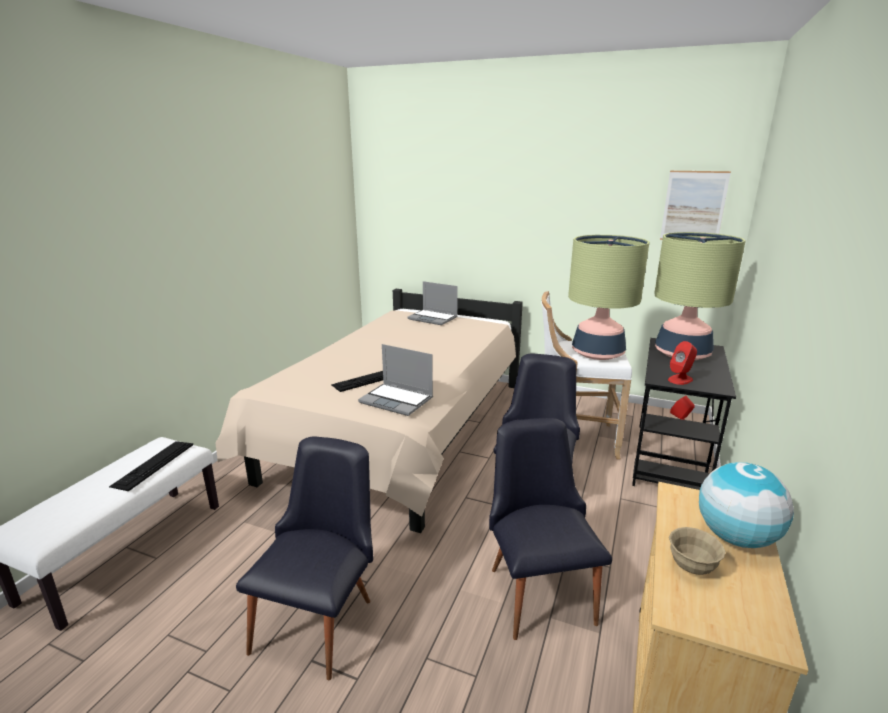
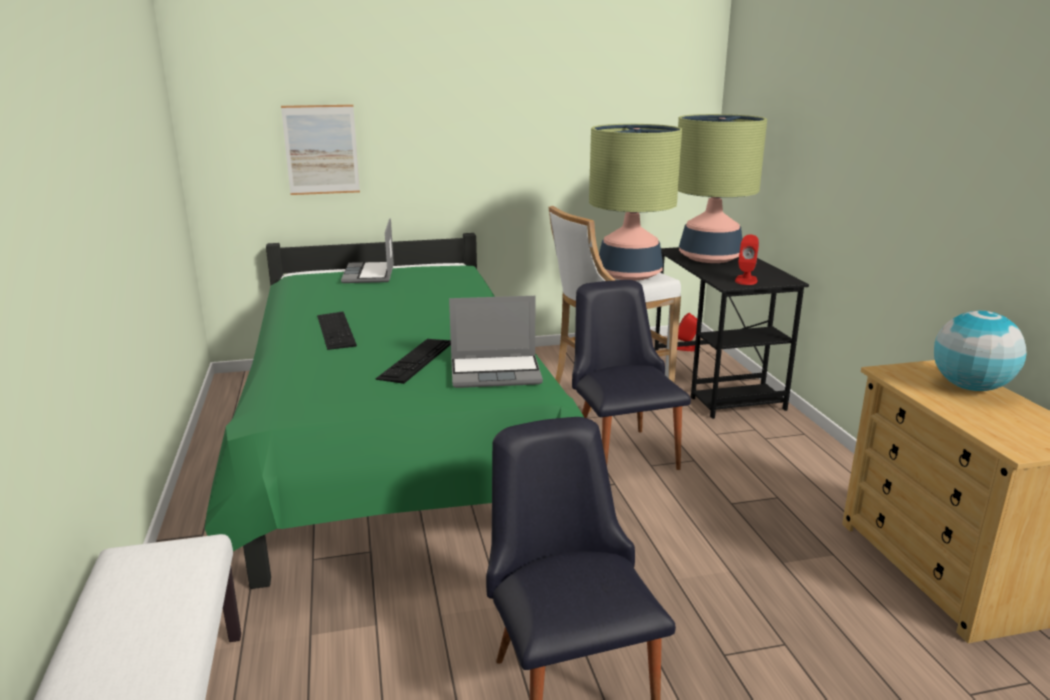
camera: 35 degrees left, 0 degrees up
keyboard [109,441,193,491] -> keyboard moved to [317,312,357,350]
beige bed [215,289,523,533] -> green bed [205,233,584,589]
laptop [407,281,458,325] -> laptop turned 90 degrees clockwise [341,219,394,283]
black chair [489,418,612,640] -> none
picture [660,171,731,240] -> picture moved to [281,104,360,195]
beige bowl [669,527,726,575] -> none

